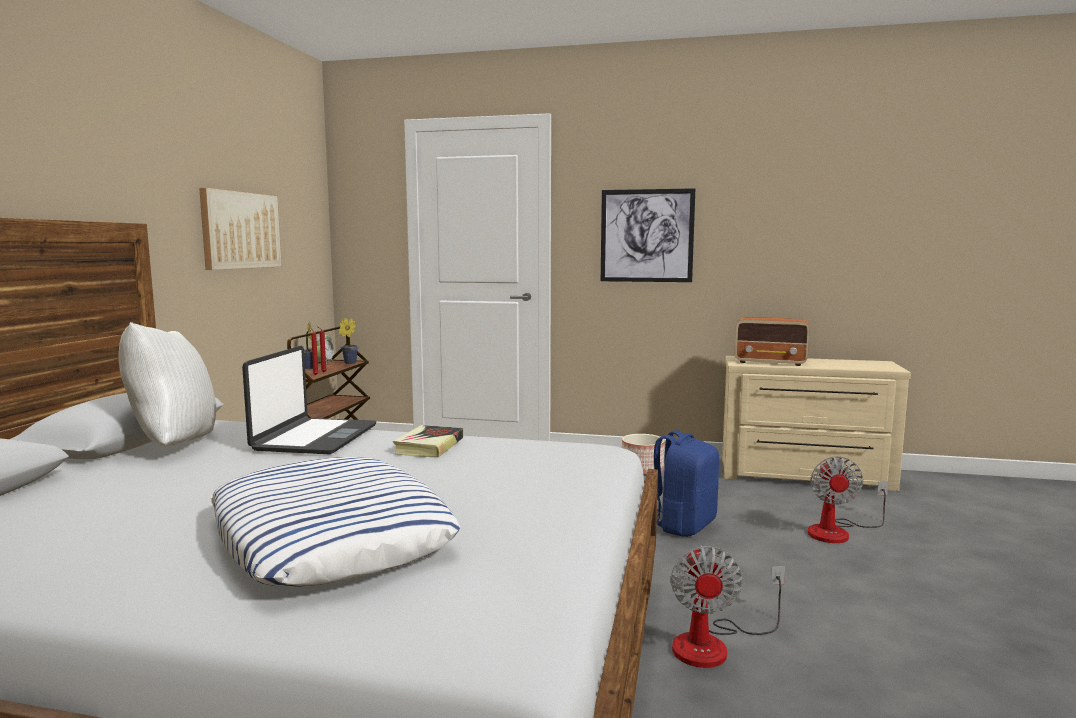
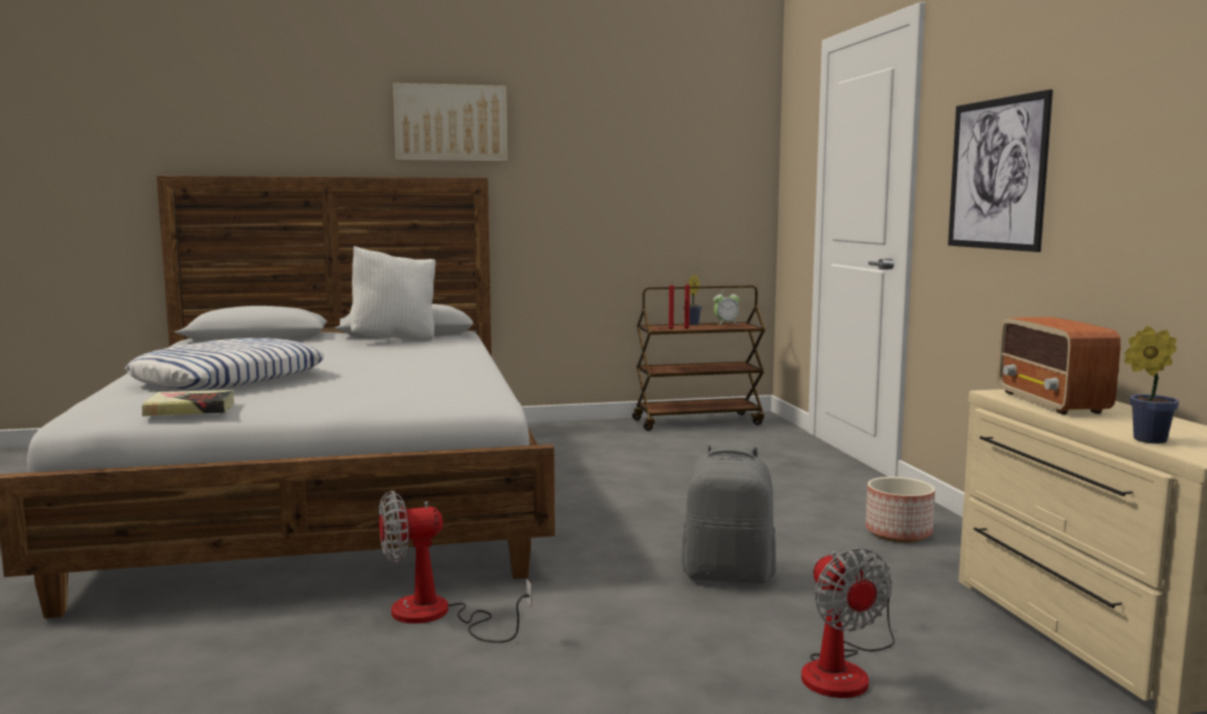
camera: 65 degrees right, 0 degrees up
picture [199,188,282,270] -> picture moved to [393,83,508,162]
laptop [242,346,376,454] -> none
potted plant [339,318,358,364] -> potted plant moved to [1124,326,1179,444]
book [393,425,463,458] -> book moved to [142,390,234,416]
blue backpack [654,430,719,537] -> grey backpack [681,444,776,584]
fan [808,456,889,543] -> fan turned 90 degrees counterclockwise [801,548,895,698]

